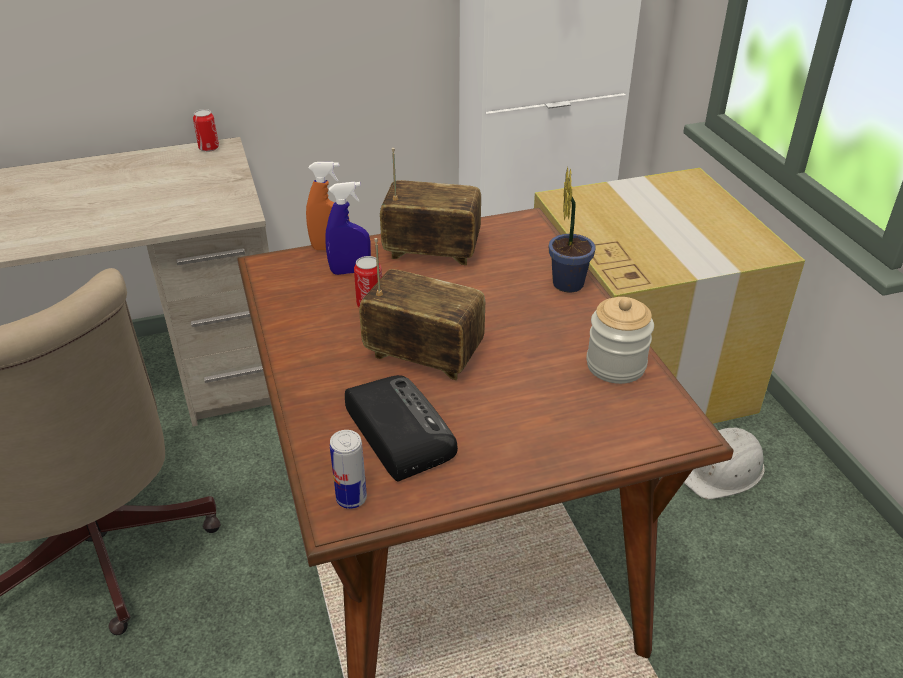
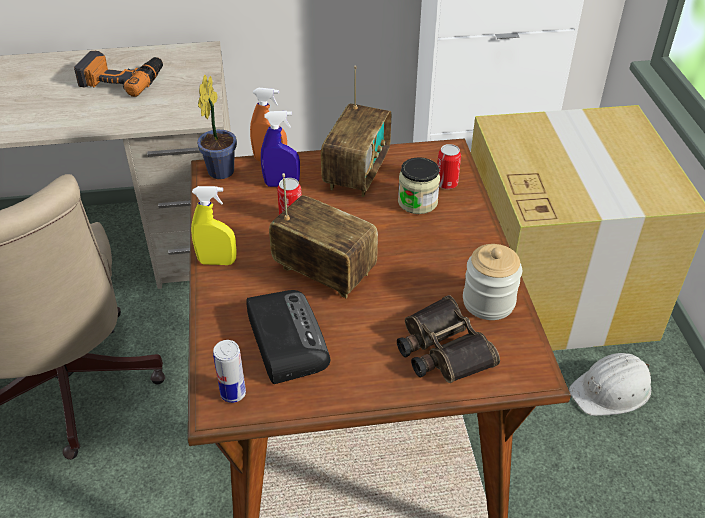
camera: 10 degrees right, 5 degrees up
can [193,109,219,152] -> can moved to [437,144,461,189]
radio [380,148,481,265] -> radio turned 90 degrees clockwise [321,66,391,197]
potted plant [549,167,596,293] -> potted plant moved to [197,74,237,179]
none -> power drill [74,51,163,97]
none -> yellow spray bottle [191,186,237,265]
none -> binoculars [397,295,500,383]
none -> jar [398,157,440,214]

